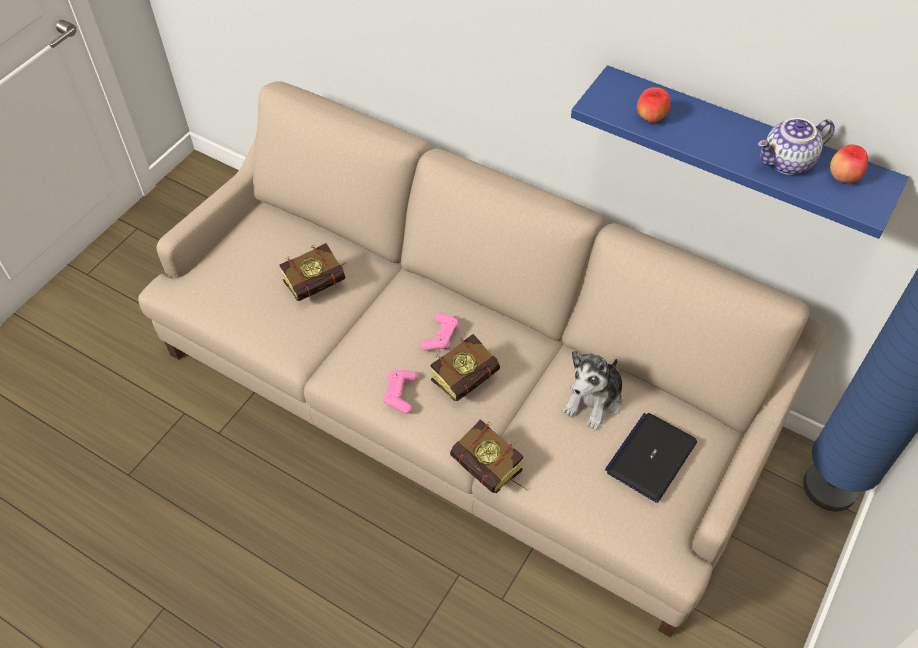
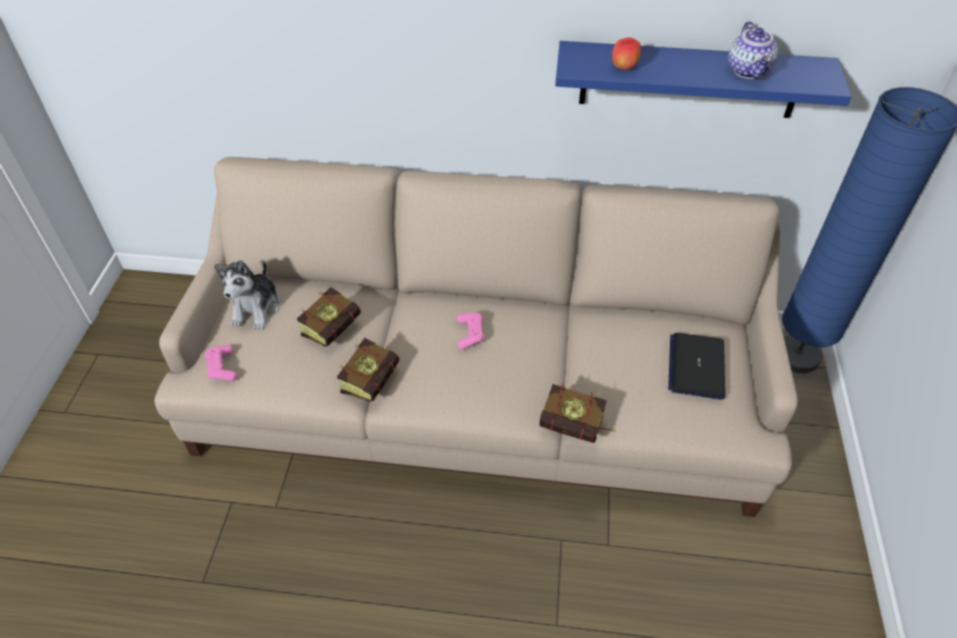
camera: 25 degrees left, 5 degrees down
pink game controller [383,370,417,414] -> pink game controller moved to [205,345,237,381]
book [431,334,500,401] -> book moved to [337,338,399,402]
plush toy [563,350,623,431] -> plush toy moved to [214,260,281,330]
teapot [758,118,835,175] -> teapot turned 45 degrees counterclockwise [728,21,778,79]
apple [830,144,868,183] -> none

